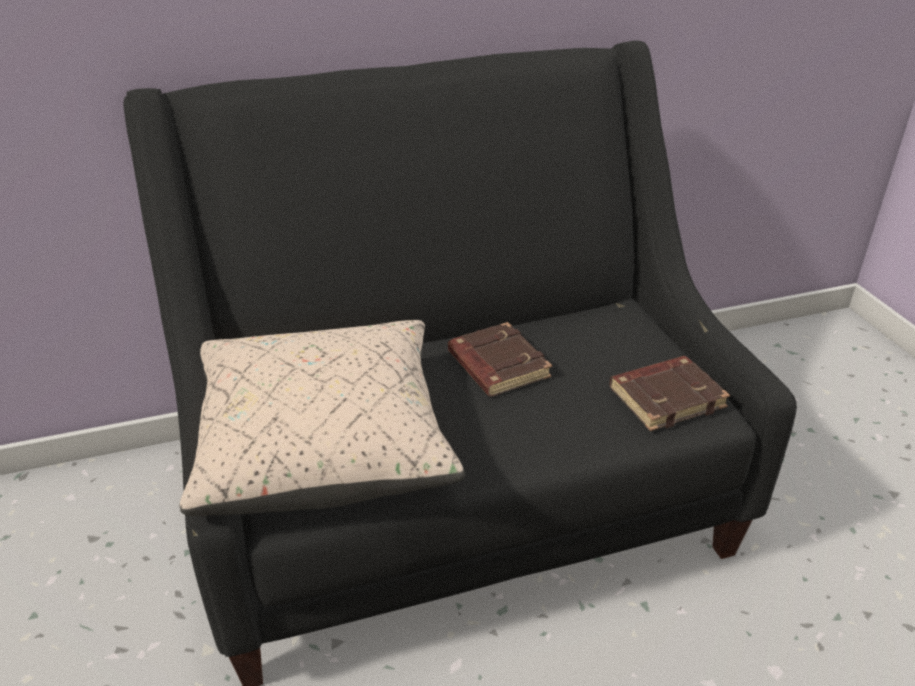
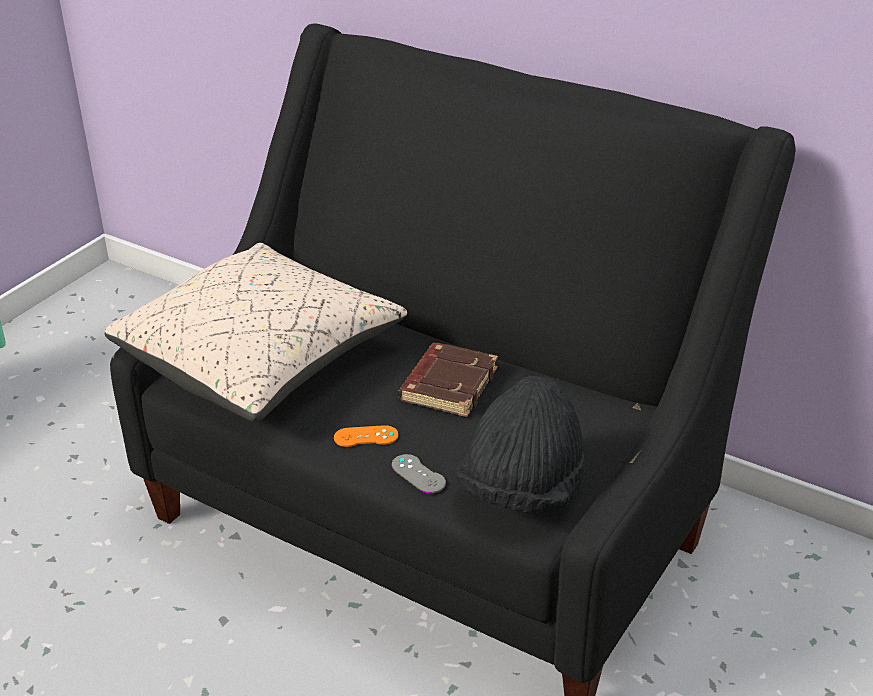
camera: 50 degrees right, 0 degrees up
brown book [610,356,730,431] -> black hat [456,376,585,513]
none -> orange game controller [334,425,398,447]
none -> grey game controller [392,454,446,494]

